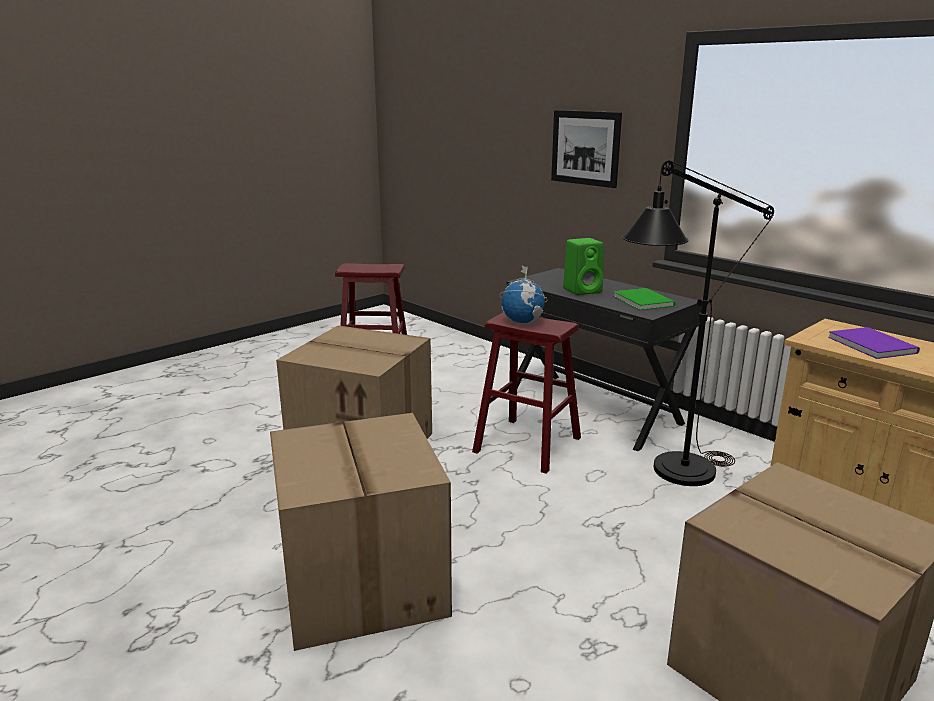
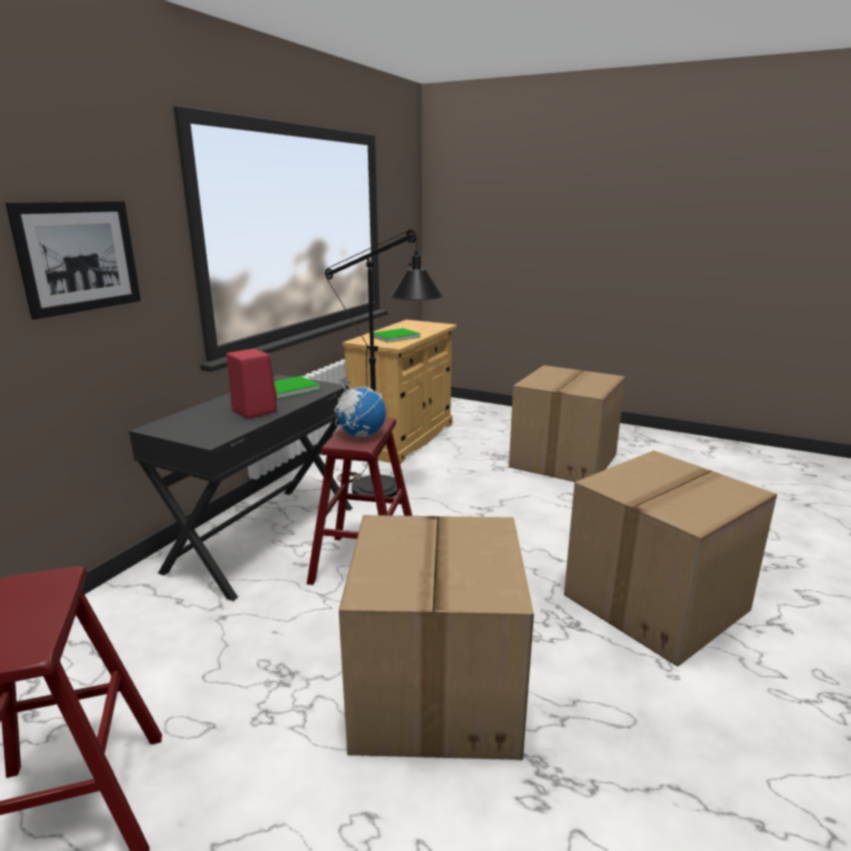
camera: 110 degrees left, 0 degrees up
green speaker [563,238,604,295] -> red speaker [226,349,277,419]
purple book [828,327,920,359] -> green book [374,328,421,343]

